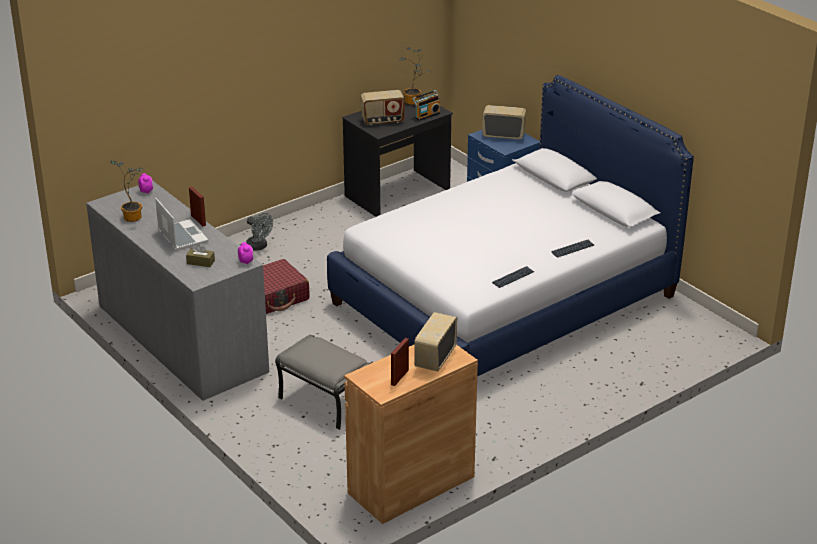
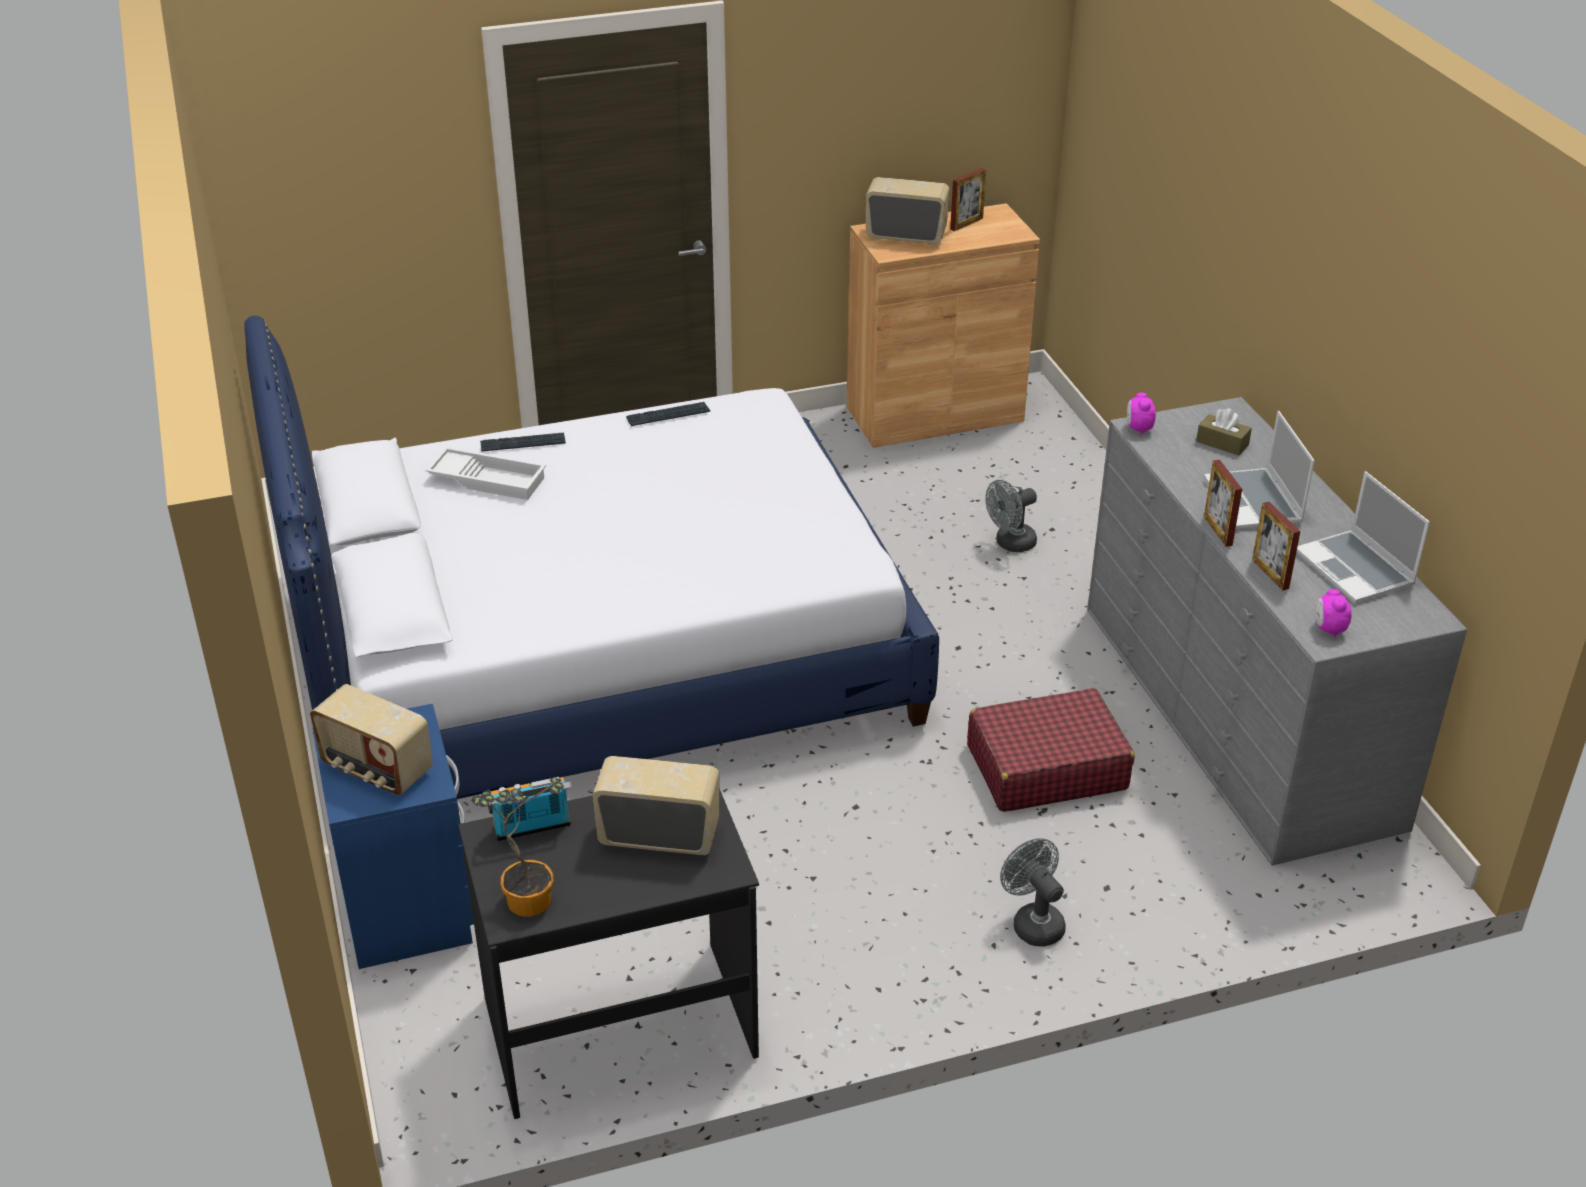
camera: 160 degrees left, 5 degrees up
potted plant [110,160,143,222] -> laptop [1297,471,1430,603]
grey ottoman [275,335,370,430] -> grey fan [985,480,1037,552]
radio [414,312,457,372] -> radio turned 120 degrees counterclockwise [866,177,950,244]
none -> white tray [425,447,546,500]
none -> picture frame [1252,502,1301,590]

